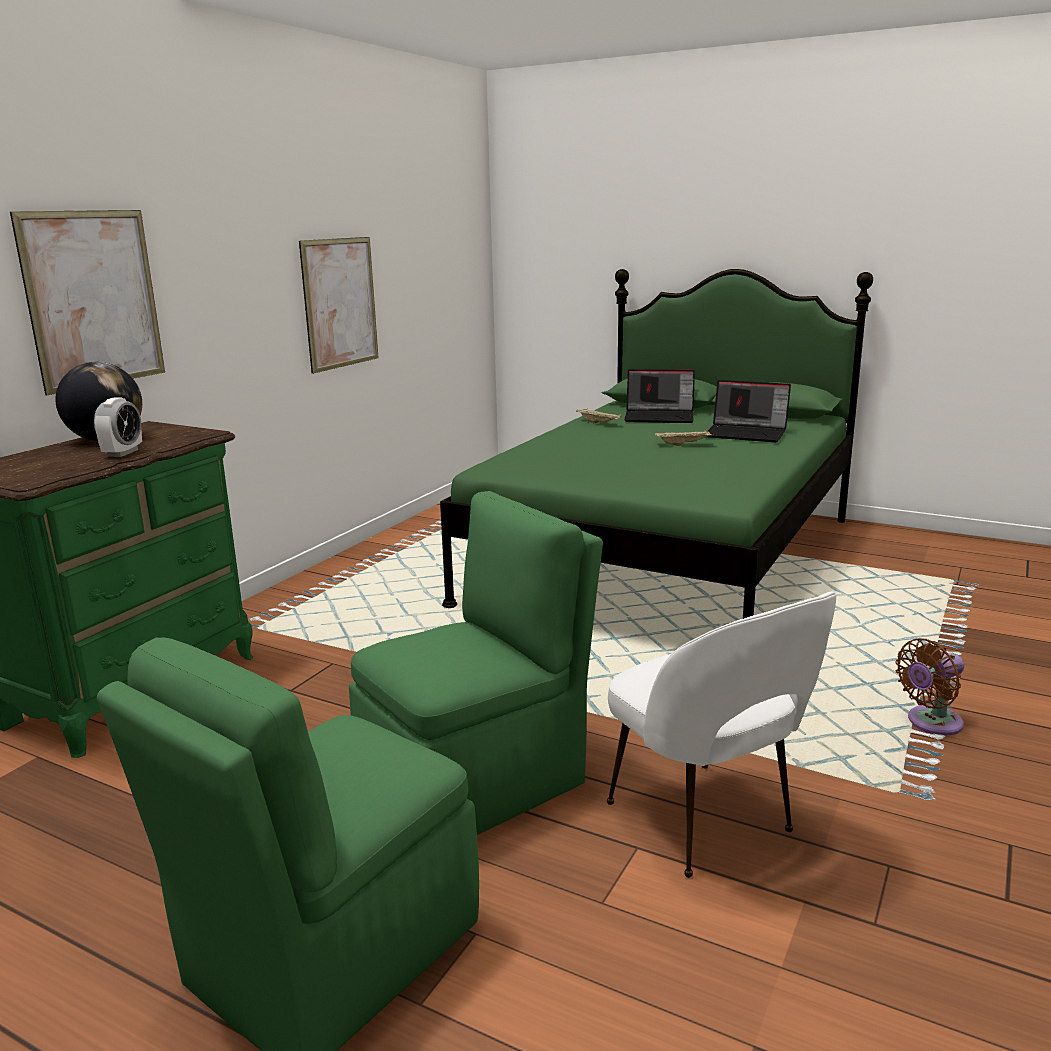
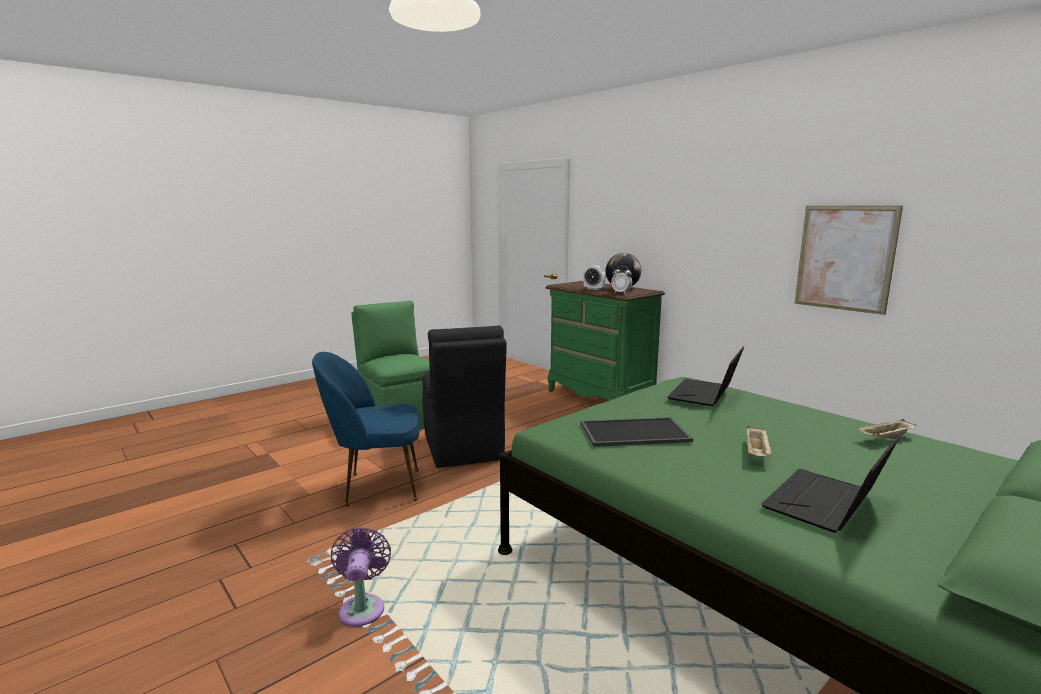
camera: 110 degrees right, 5 degrees down
picture [10,210,165,395] -> none
green chair [349,491,603,835] -> black chair [422,326,507,468]
white chair [607,592,836,878] -> blue chair [312,352,420,507]
laptop [624,369,695,423] -> laptop moved to [667,347,744,406]
brown fan [895,638,964,736] -> purple fan [331,527,391,627]
none -> tray [581,417,693,447]
none -> alarm clock [611,266,632,293]

